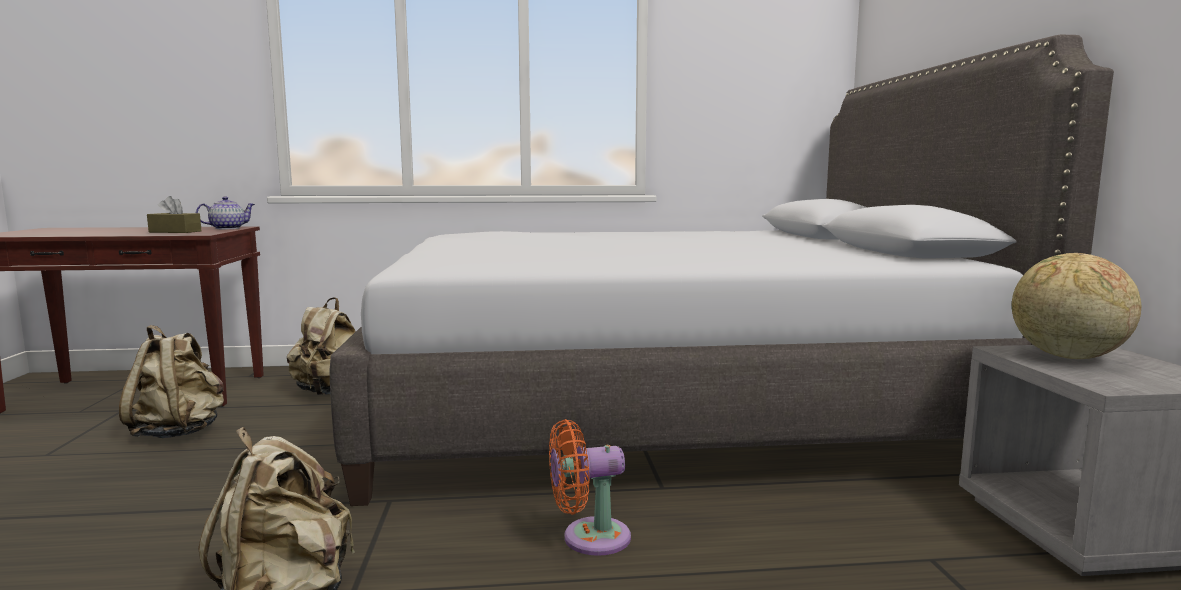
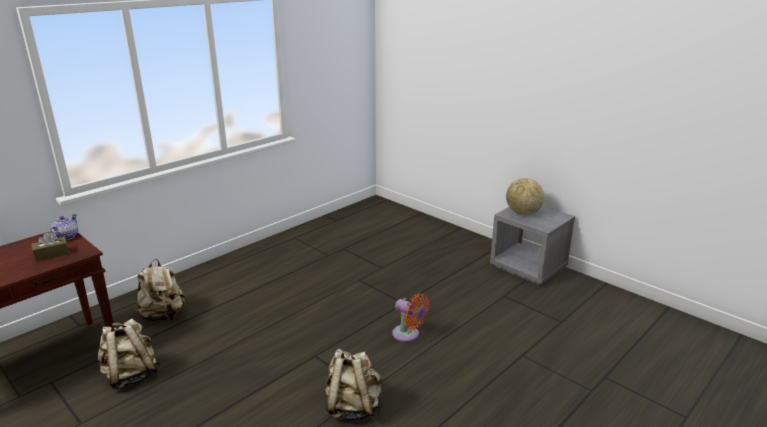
camera: 40 degrees left, 15 degrees up
grey bed [329,35,1114,506] -> none
orange fan [549,419,631,556] -> orange fan turned 90 degrees counterclockwise [392,294,429,342]

